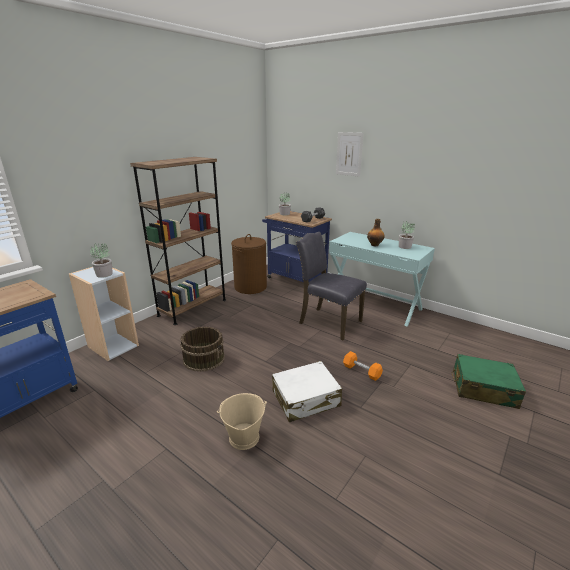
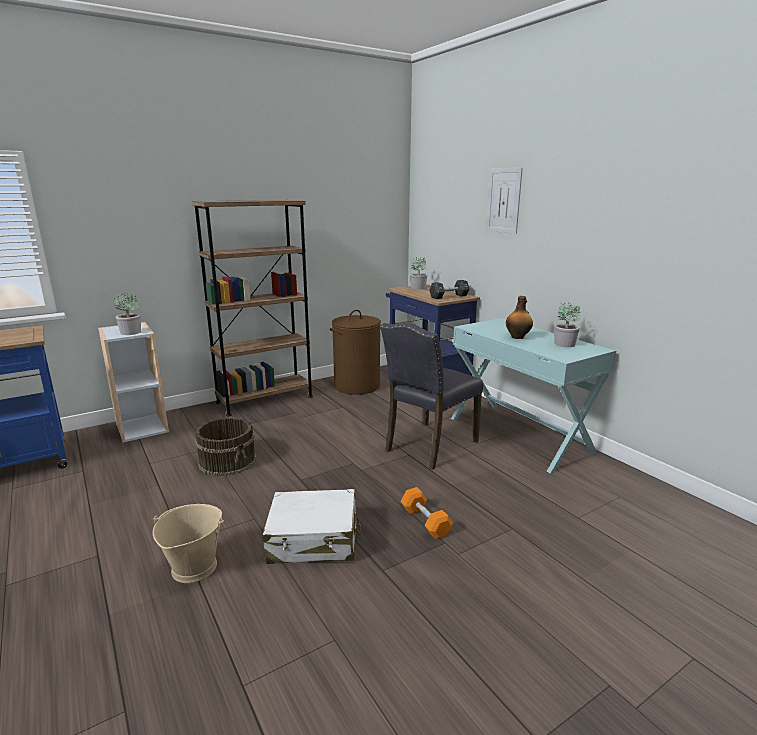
camera: 20 degrees right, 5 degrees down
grey chair [296,232,367,340] -> grey chair turned 105 degrees counterclockwise [380,323,483,470]
green suitcase [452,354,526,409] -> none

